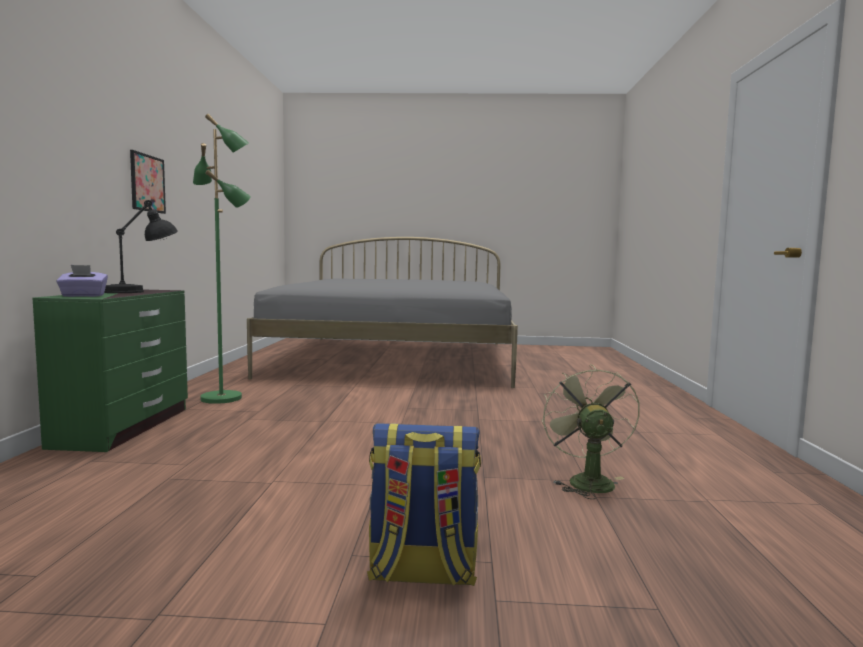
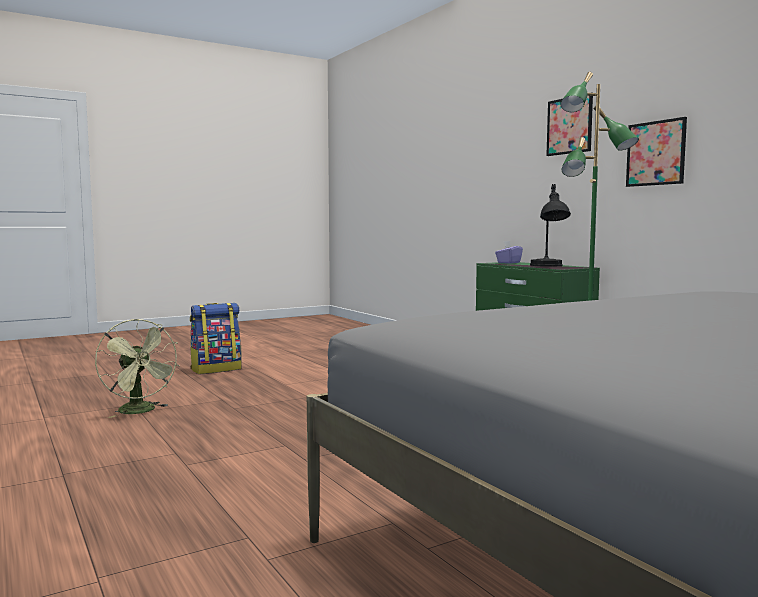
camera: 145 degrees right, 0 degrees up
none -> picture [546,96,593,156]

